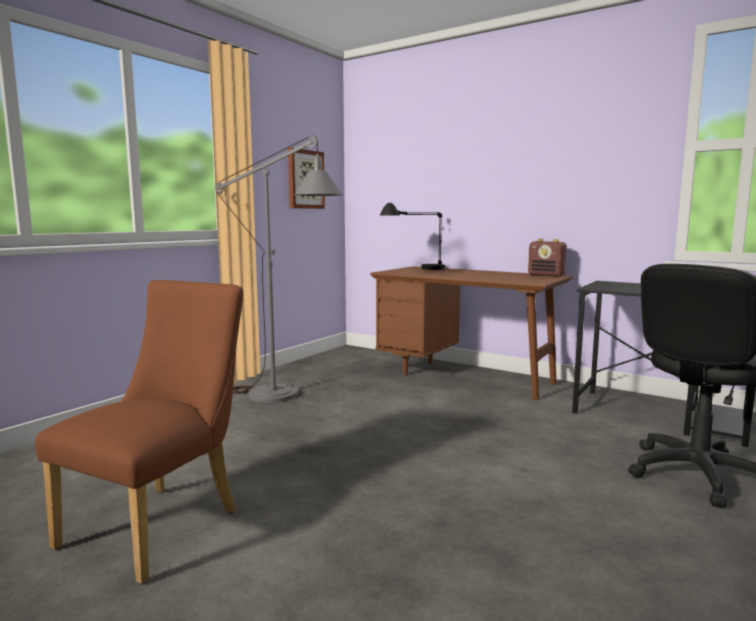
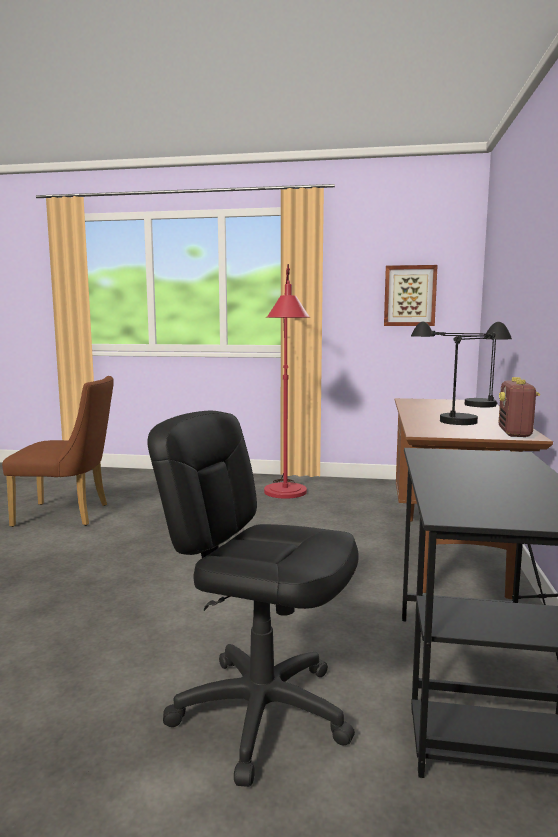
camera: 65 degrees right, 0 degrees up
grey floor lamp [215,136,343,403] -> red floor lamp [264,264,311,499]
none -> black table lamp [440,322,512,425]

